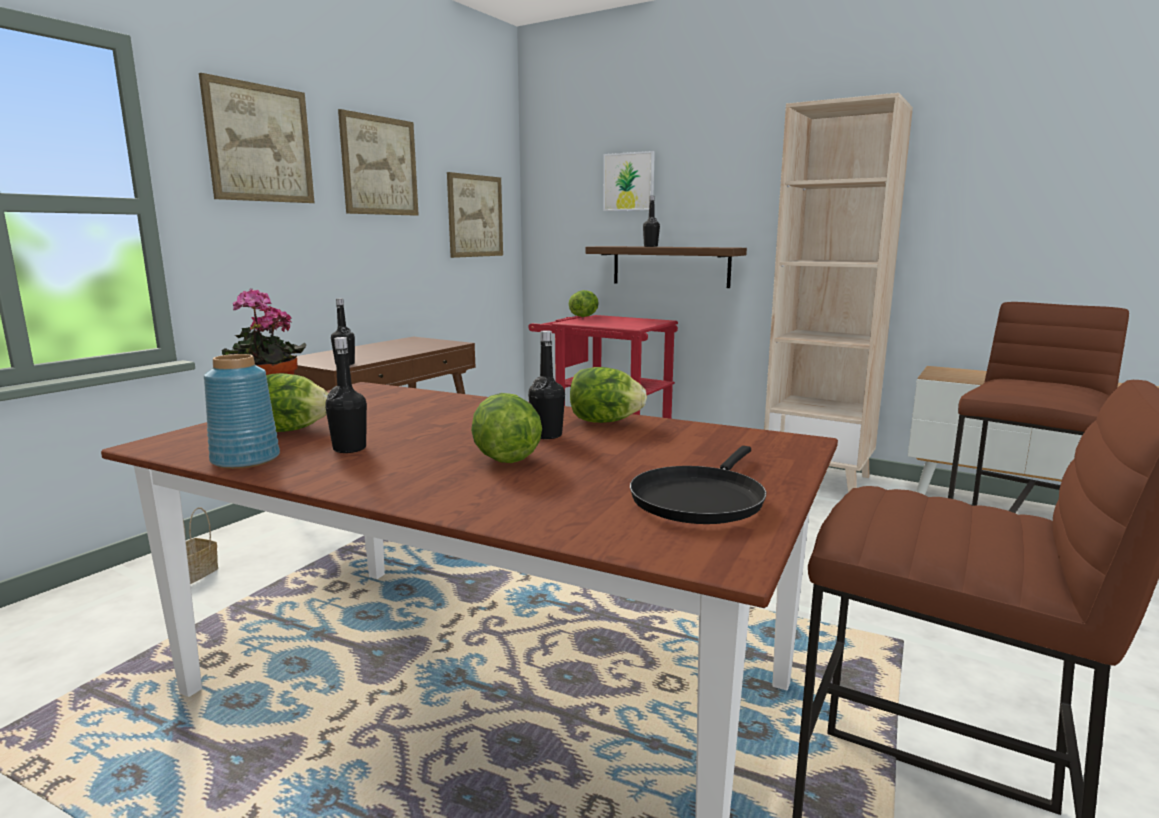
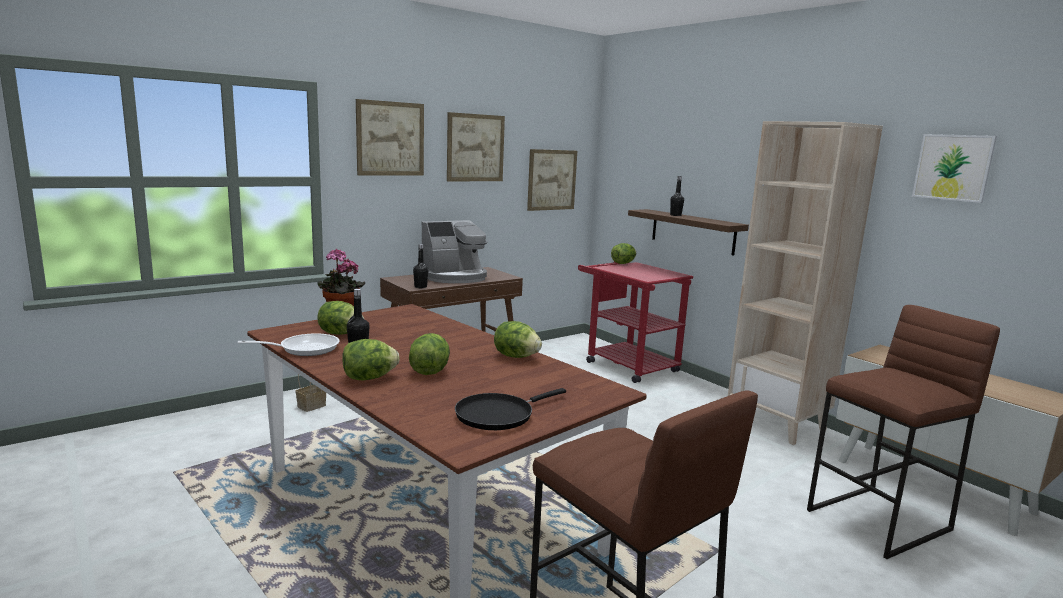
camera: 20 degrees right, 0 degrees up
blue vase [204,354,280,469] -> frying pan [238,333,339,356]
black bottle [528,330,565,439] -> none
picture [603,151,655,211] -> picture moved to [912,134,997,203]
none -> lettuce [342,339,399,380]
none -> coffee machine [422,220,487,283]

